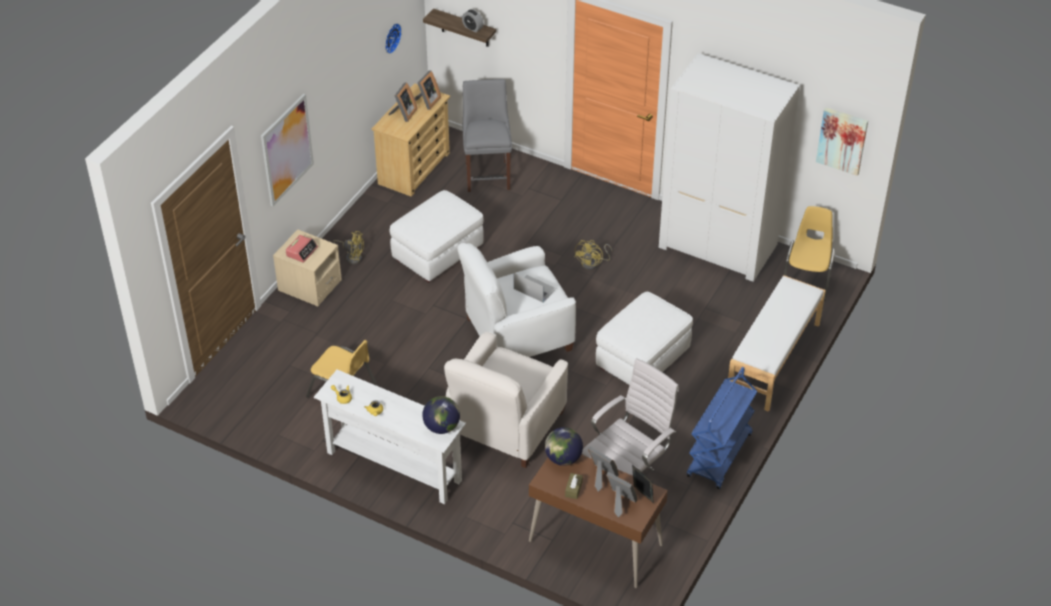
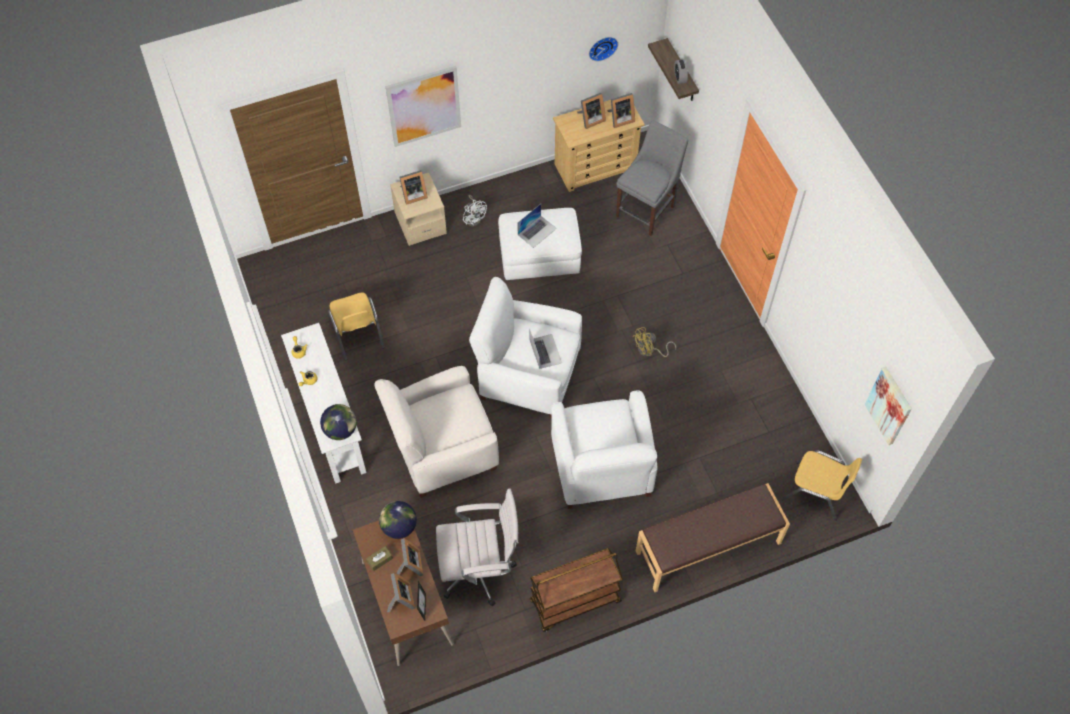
camera: 40 degrees right, 15 degrees up
alarm clock [286,235,318,263] -> picture frame [400,170,428,205]
yellow fan [333,231,364,264] -> white fan [463,195,487,226]
white ottoman [596,292,693,385] -> white armchair [551,391,657,509]
white wardrobe [659,53,800,282] -> none
blue cart [687,367,757,489] -> brown cart [530,548,623,632]
white bench [728,275,826,412] -> brown bench [636,483,790,592]
yellow chair [783,206,835,301] -> yellow chair turned 60 degrees clockwise [781,450,862,521]
none -> laptop [517,204,557,248]

